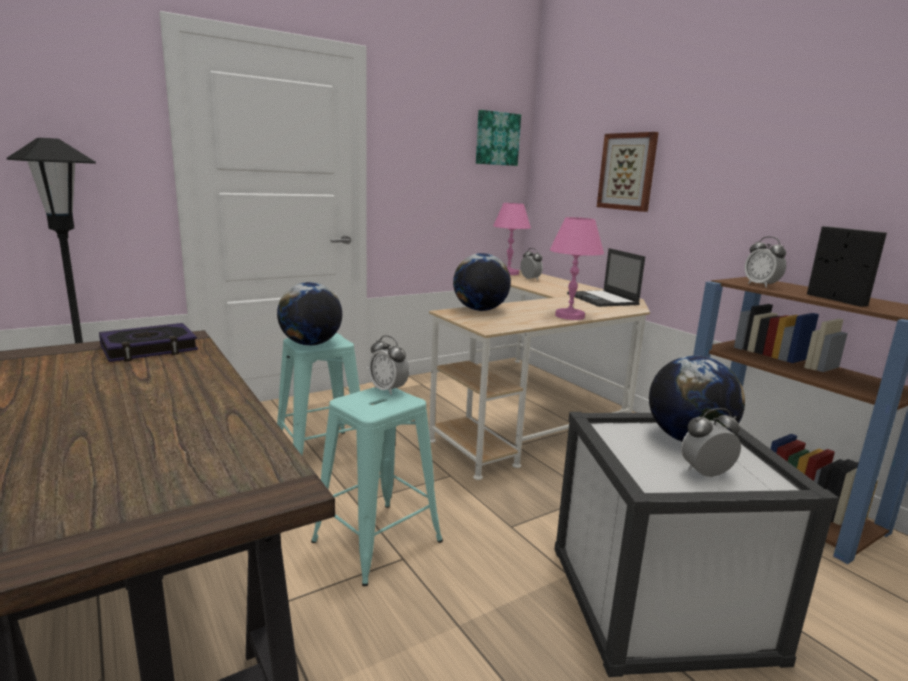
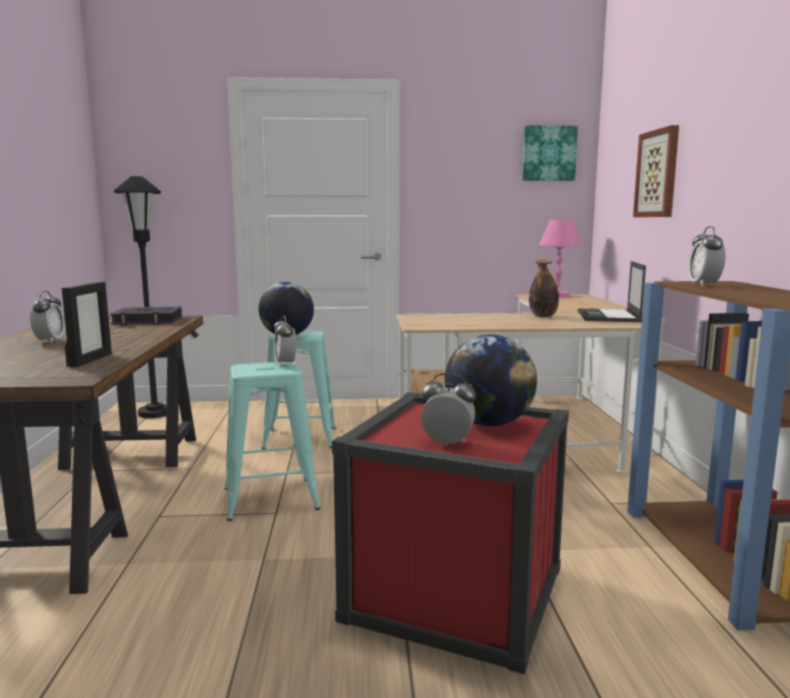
camera: 30 degrees right, 5 degrees down
globe [453,253,511,311] -> none
alarm clock [520,248,543,280] -> alarm clock moved to [30,291,65,343]
pink table lamp [550,217,604,320] -> none
white storage box [554,412,839,677] -> red storage box [332,392,569,674]
picture frame [807,226,887,307] -> picture frame moved to [62,282,112,367]
none -> bottle [529,259,559,317]

